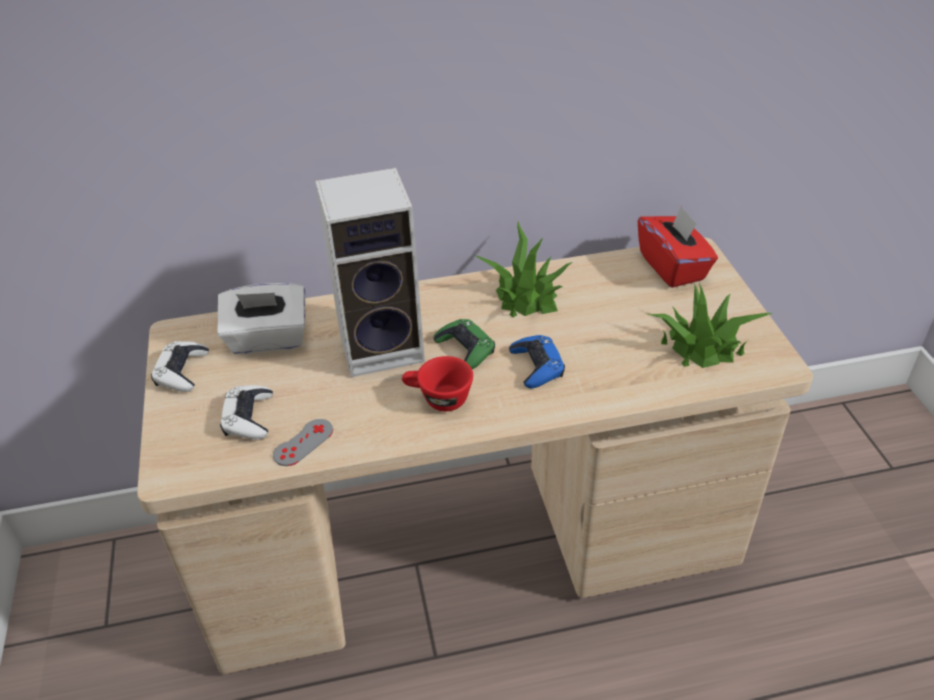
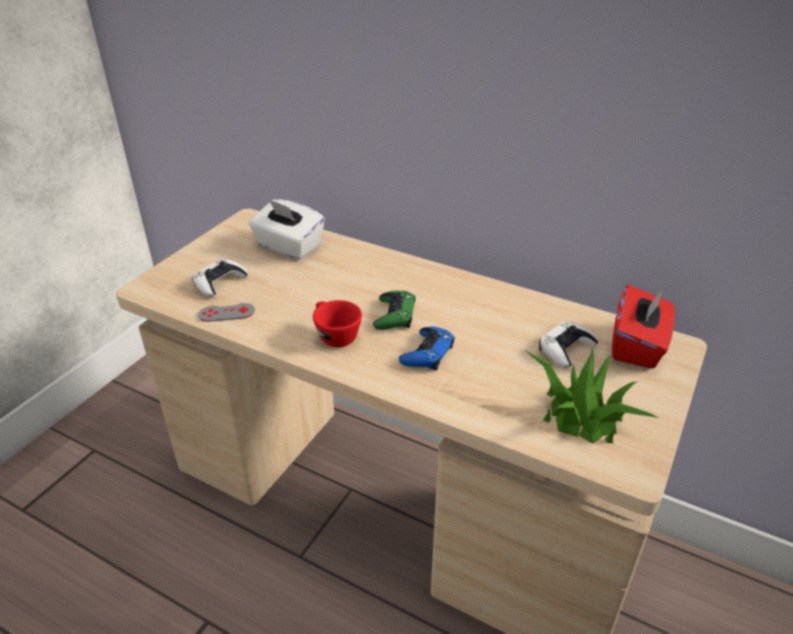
camera: 40 degrees right, 5 degrees down
white game controller [151,341,209,392] -> white game controller moved to [539,322,598,369]
speaker [315,168,425,377] -> none
potted plant [473,221,572,317] -> none

